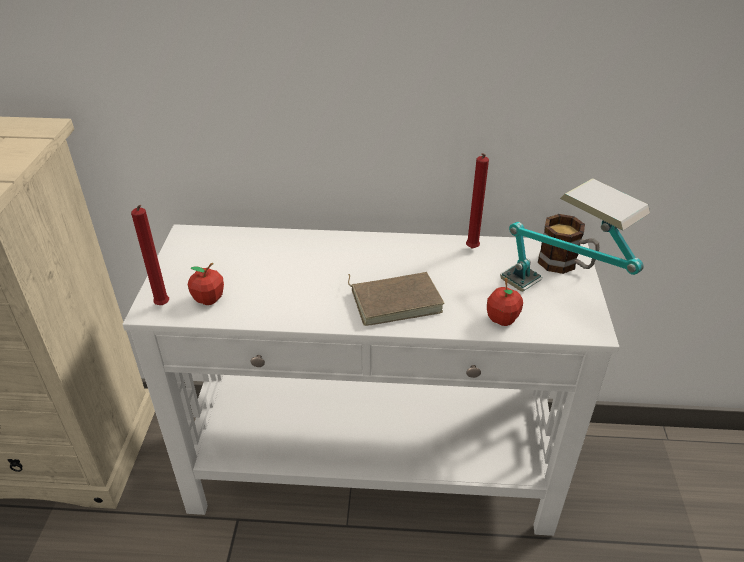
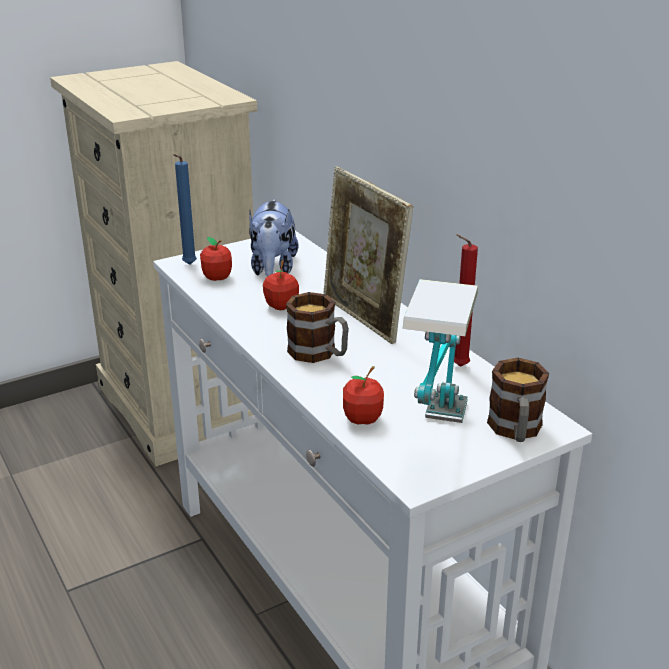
camera: 55 degrees right, 10 degrees down
red candle [131,205,169,305] -> blue candle [173,154,197,265]
brown book [348,272,445,326] -> mug [286,292,349,363]
none -> plush toy [249,199,299,277]
none -> apple [263,260,299,310]
none -> picture frame [323,166,413,344]

